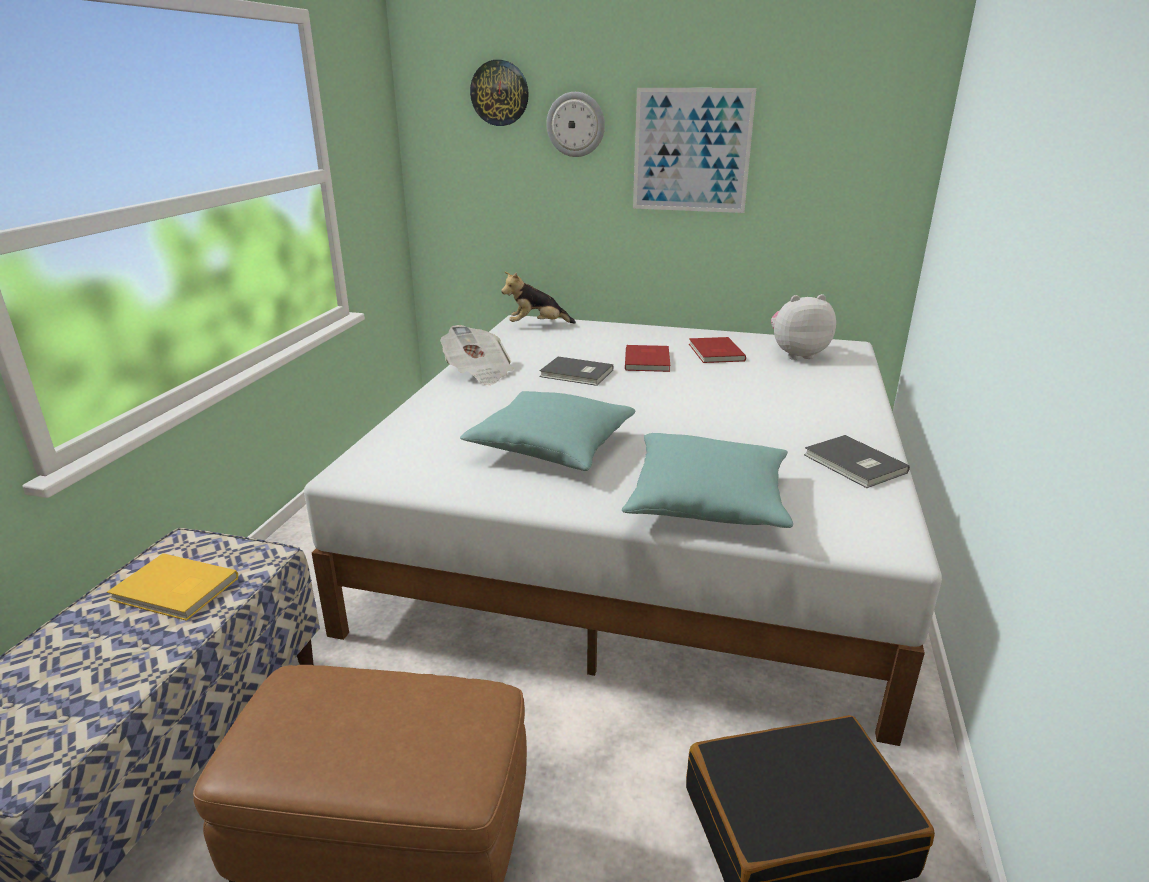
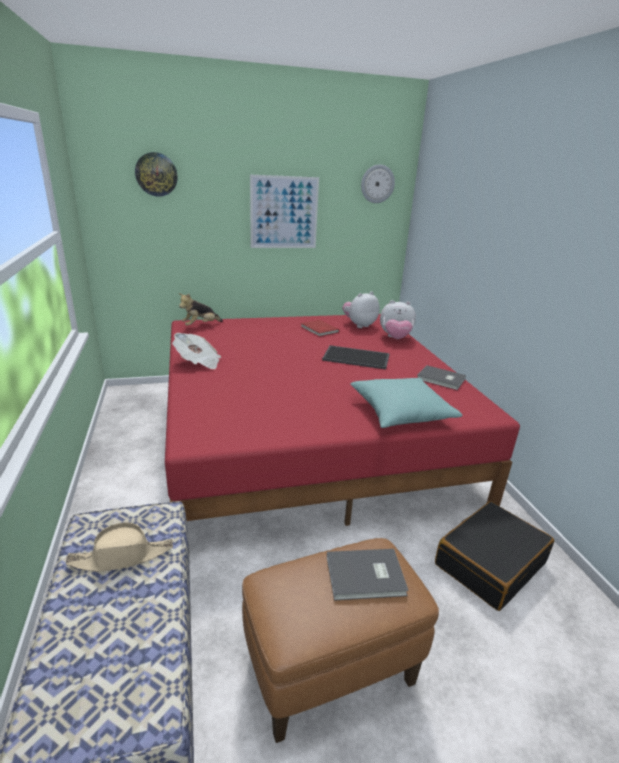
camera: 30 degrees left, 0 degrees up
yellow book [107,553,238,621] -> beige hat [66,522,173,572]
white bed [304,315,942,746] -> red bed [165,314,520,526]
turquoise pillow [460,391,635,471] -> none
grey book [539,357,614,386] -> grey book moved to [327,549,409,601]
wall clock [546,92,605,157] -> wall clock moved to [361,164,395,203]
red book [625,345,670,372] -> none
none -> tray [322,345,390,369]
none -> plush toy [380,300,416,339]

